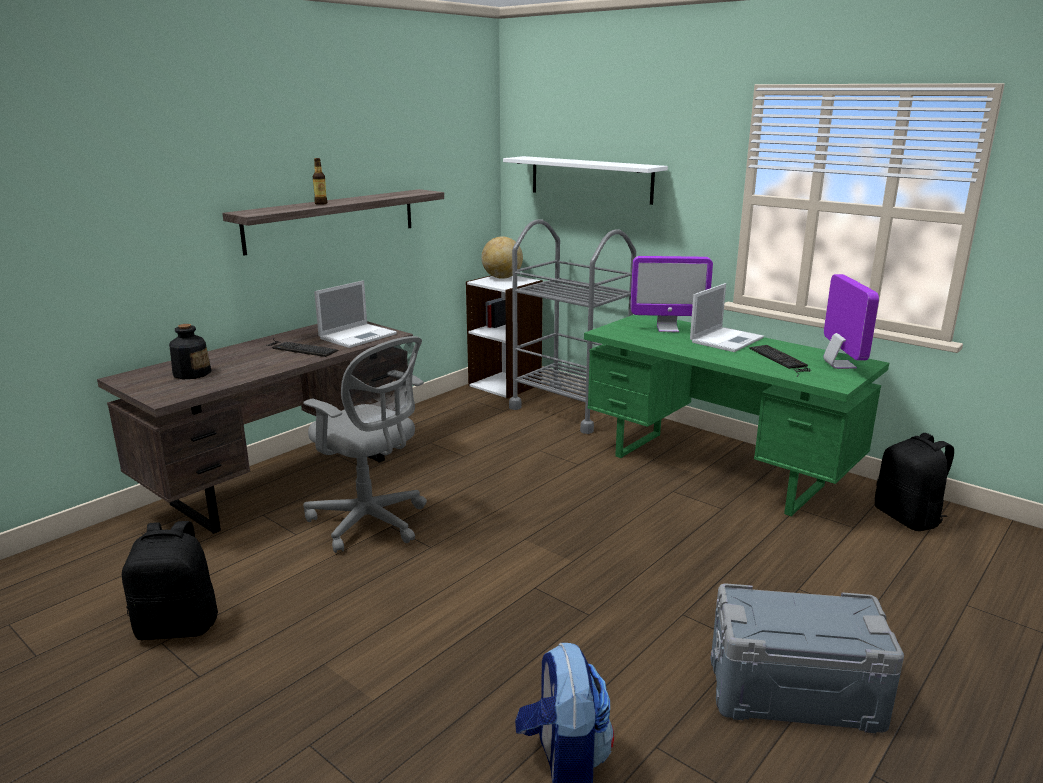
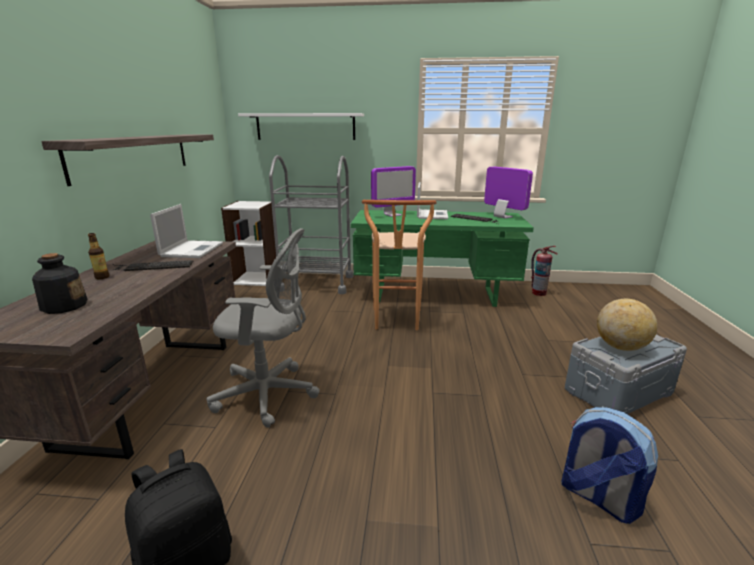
camera: 35 degrees left, 0 degrees up
bottle [313,158,327,205] -> bottle moved to [88,233,109,279]
globe [481,236,523,279] -> globe moved to [597,299,658,351]
black backpack [875,433,954,531] -> fire extinguisher [531,246,558,296]
none -> brown stool [362,200,437,330]

